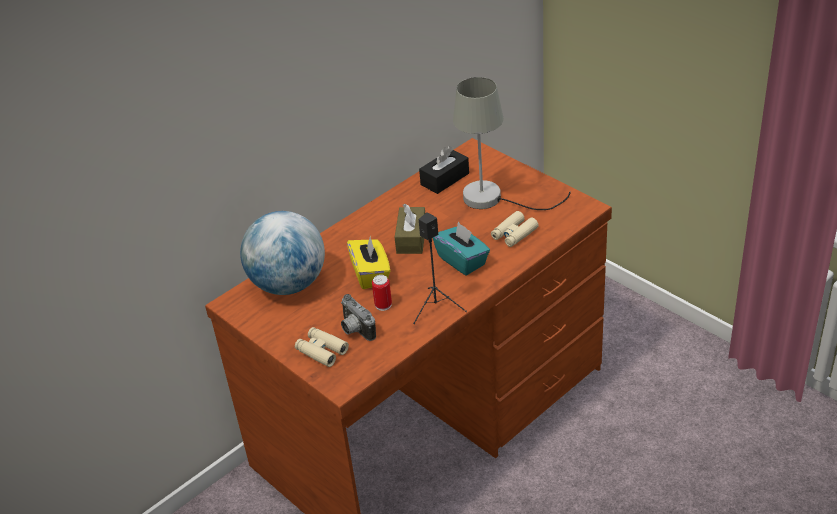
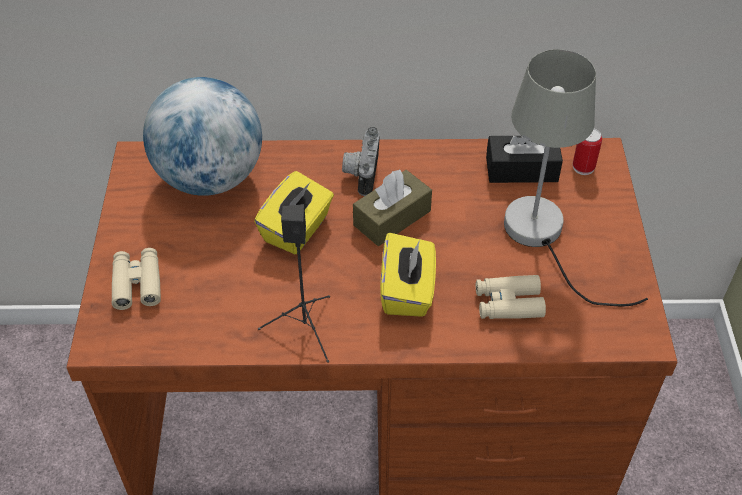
camera: 40 degrees right, 10 degrees up
camera [341,294,376,341] -> camera moved to [342,127,380,196]
can [372,275,392,311] -> can moved to [573,129,602,175]
turquoise tissue box [433,222,490,275] -> yellow tissue box [380,233,436,317]

